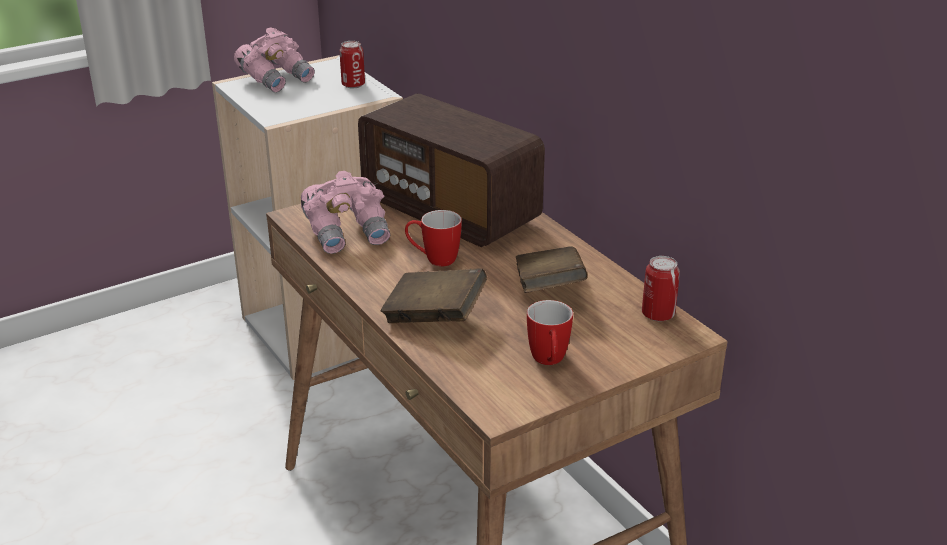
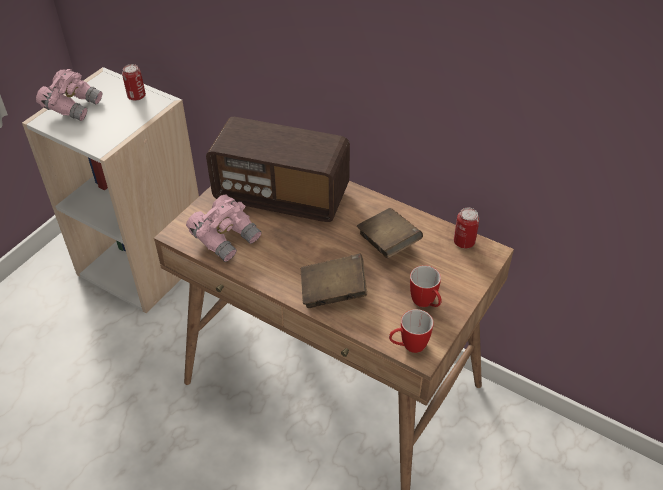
camera: 25 degrees left, 15 degrees up
mug [405,210,462,267] -> mug moved to [389,309,434,353]

